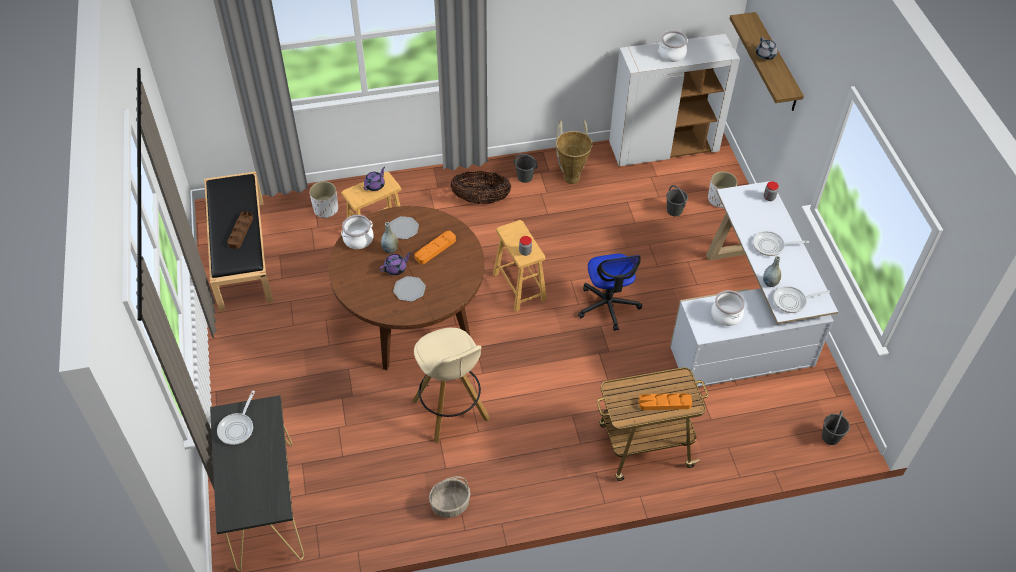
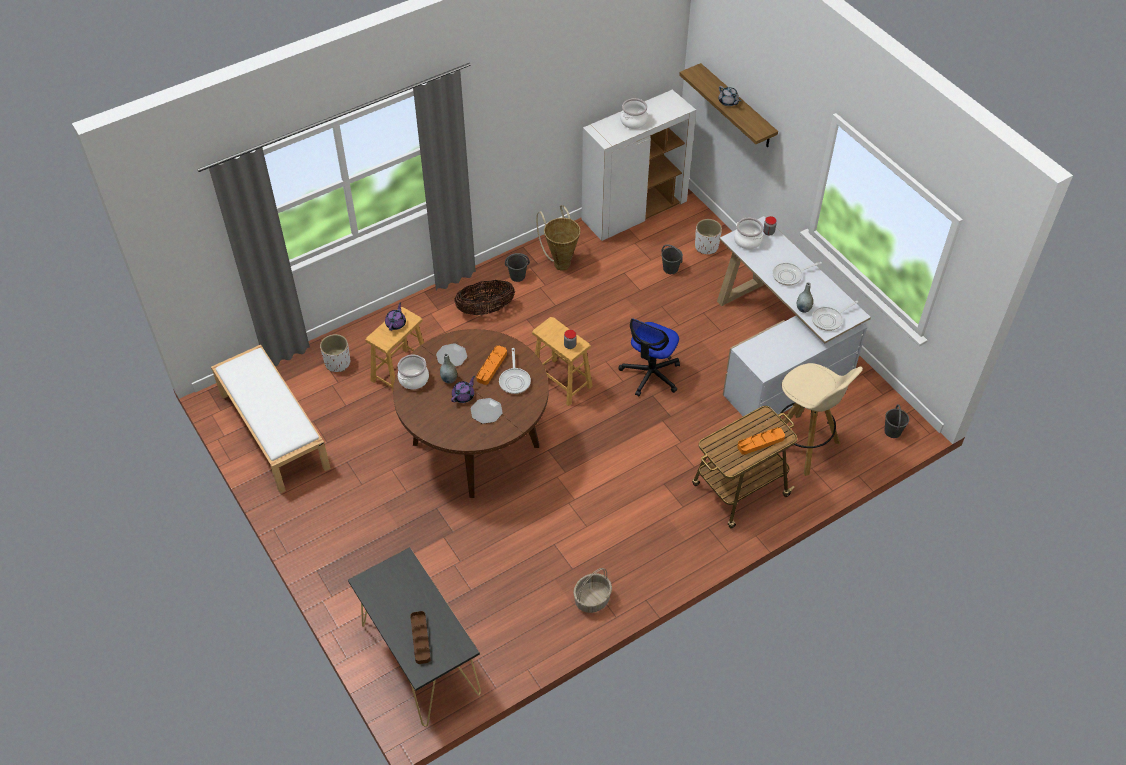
camera: 20 degrees left, 0 degrees up
black bench [204,172,273,311] -> white bench [211,345,331,494]
frying pan [217,391,255,445] -> frying pan moved to [499,348,531,394]
brown tray [227,211,253,249] -> brown tray moved to [410,611,431,664]
beige stool [412,327,490,443] -> beige stool moved to [780,363,863,476]
office chair [578,254,642,331] -> office chair turned 60 degrees clockwise [618,318,680,396]
cooking pot [711,290,745,326] -> cooking pot moved to [734,218,763,249]

